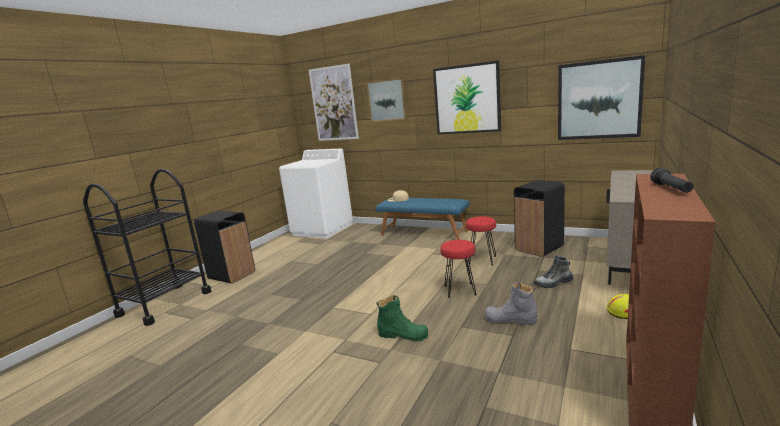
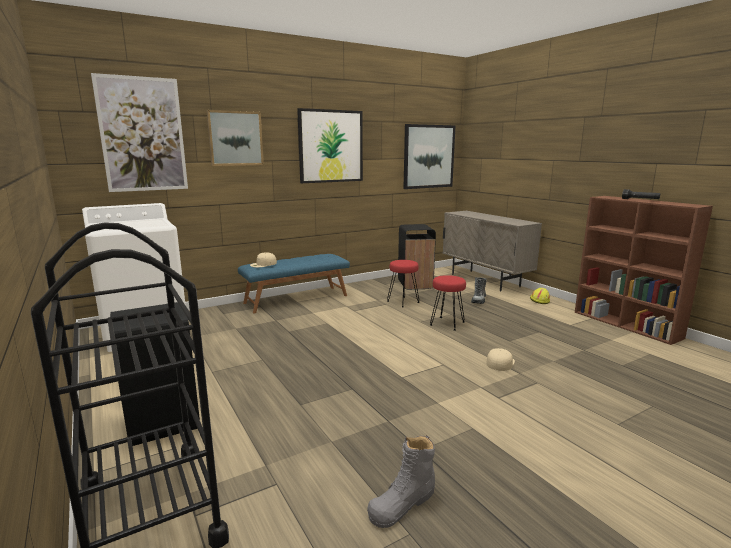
camera: 60 degrees left, 0 degrees up
green boot [376,295,428,341] -> beige cap [486,348,515,371]
grey boot [485,282,538,325] -> grey boot moved to [367,436,435,528]

